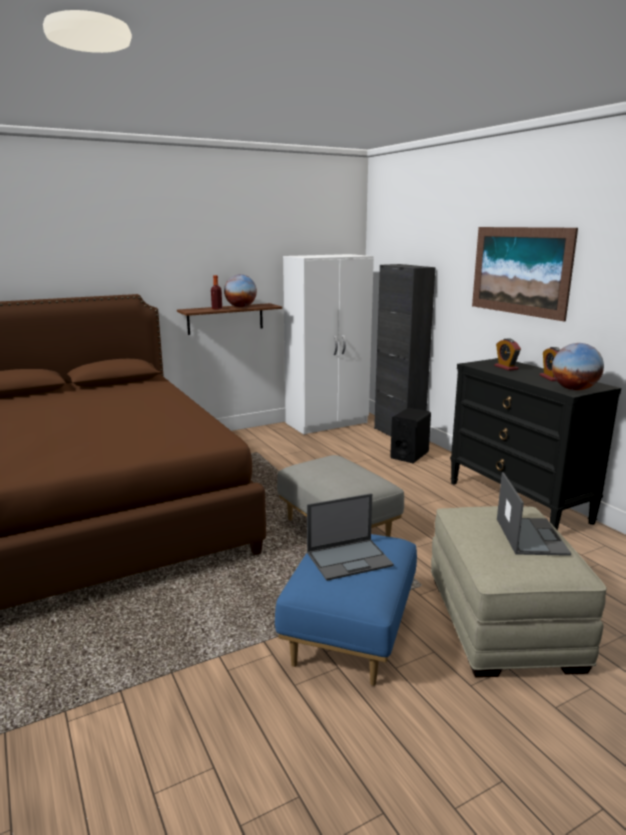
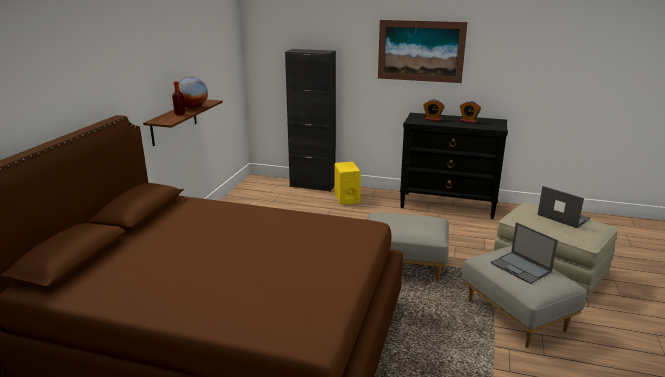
camera: 45 degrees left, 5 degrees up
blue ottoman [275,534,417,686] -> grey ottoman [462,246,587,348]
white wardrobe [283,254,374,435] -> none
laptop [307,493,394,581] -> laptop turned 120 degrees clockwise [491,222,558,284]
black speaker [390,408,431,463] -> yellow speaker [334,162,361,205]
globe [552,343,604,390] -> none

